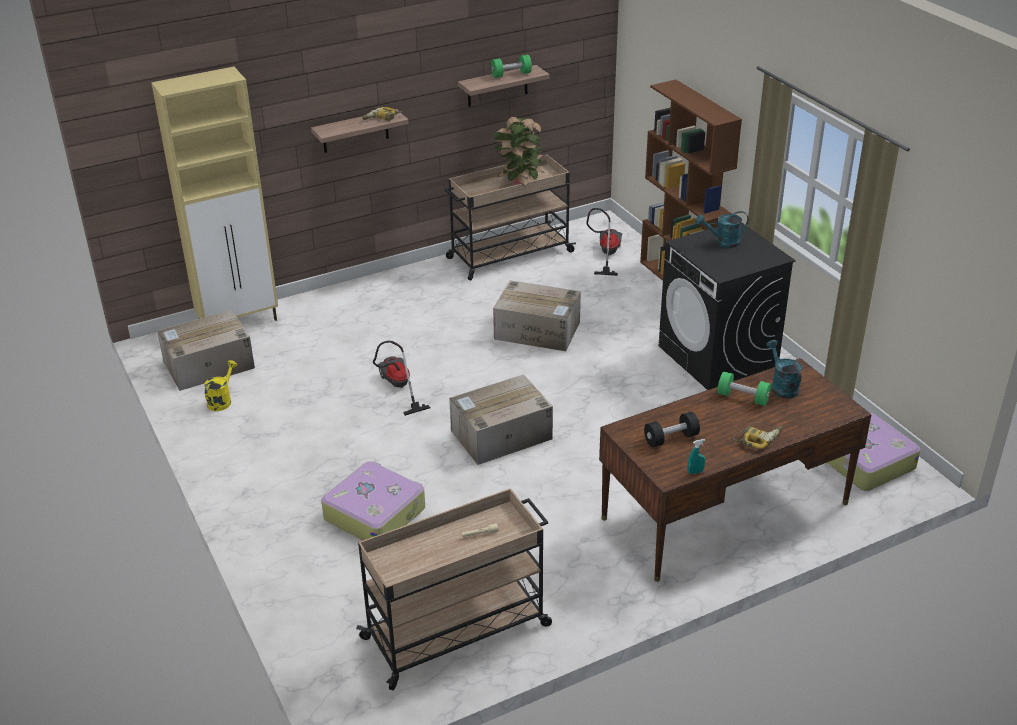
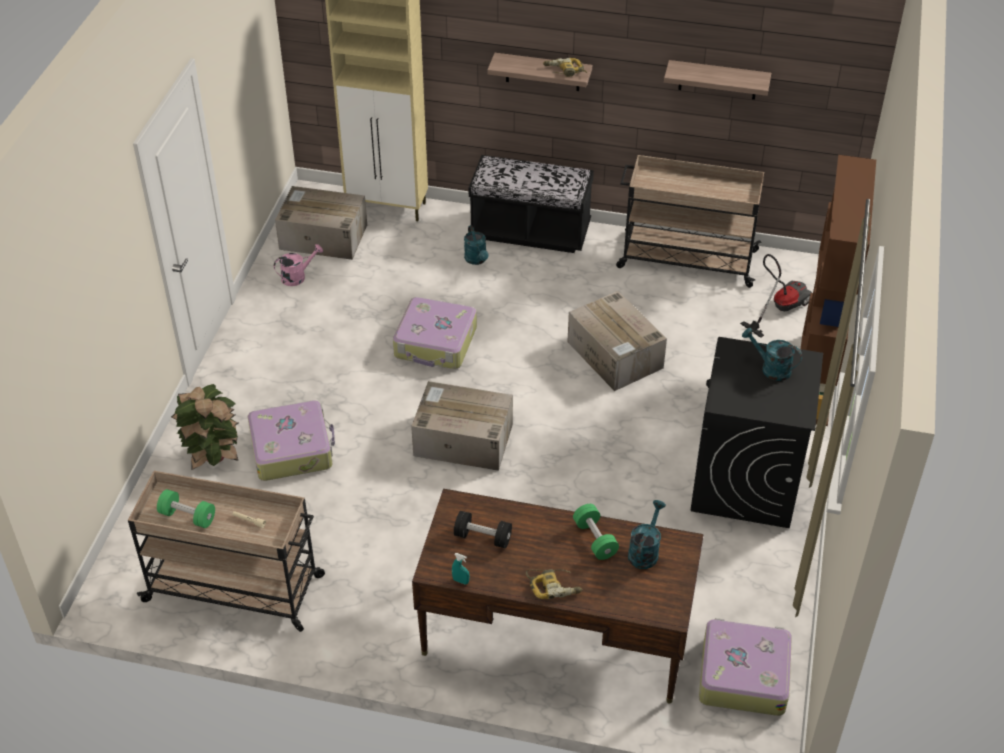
camera: 40 degrees right, 10 degrees up
yellow watering can [204,360,237,411] -> pink watering can [274,244,323,286]
vacuum cleaner [373,341,430,416] -> suitcase [393,297,477,369]
green dumbbell [491,55,532,78] -> green dumbbell moved to [157,489,215,528]
potted plant [493,117,545,187] -> potted plant moved to [171,384,238,470]
none -> turquoise watering can [464,225,489,265]
none -> black bench [469,155,594,253]

